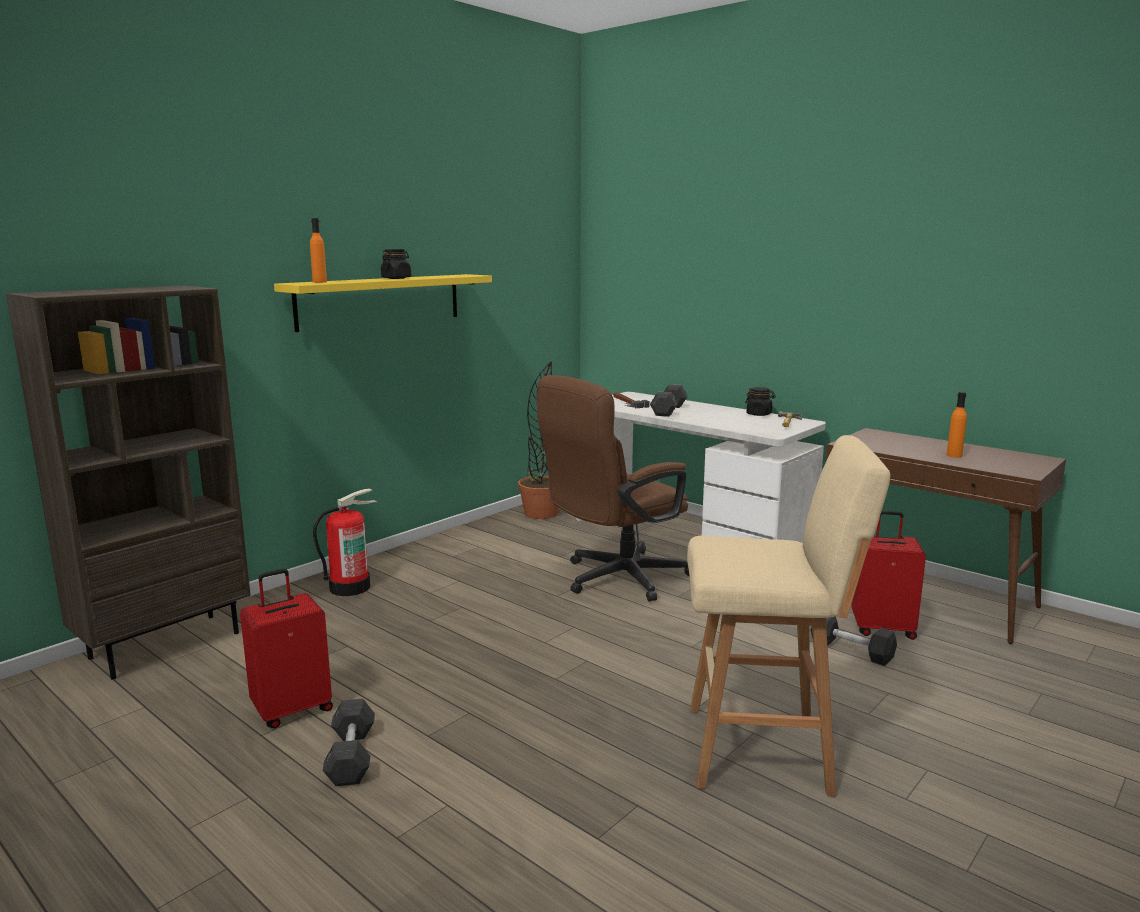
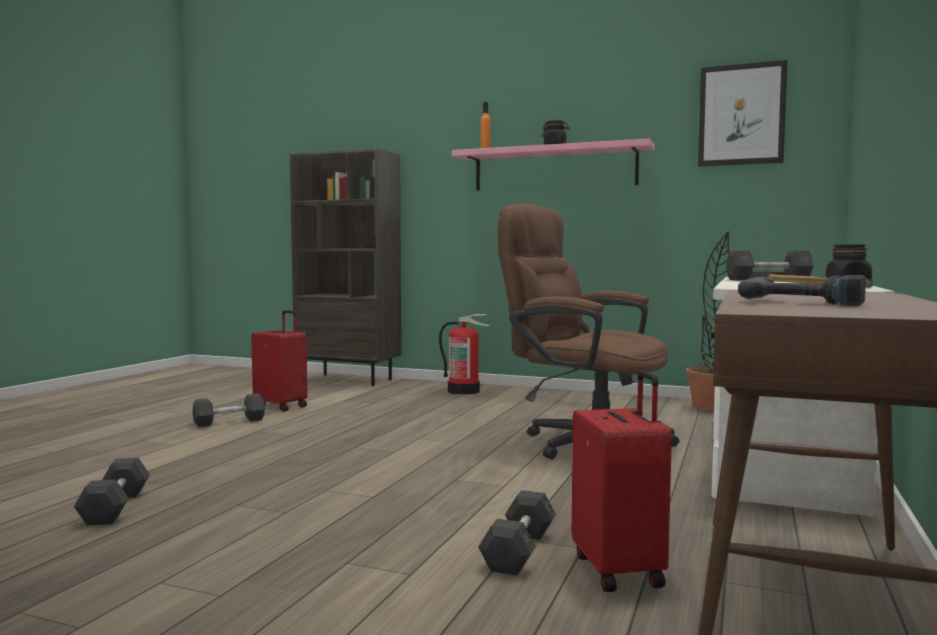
camera: 70 degrees right, 10 degrees down
yellow shelf [274,274,492,332] -> pink shelf [452,139,655,191]
beige stool [687,435,890,797] -> none
orange bottle [947,392,967,458] -> power drill [738,275,866,306]
none -> grey dumbbell [74,458,150,525]
none -> picture [698,60,787,167]

